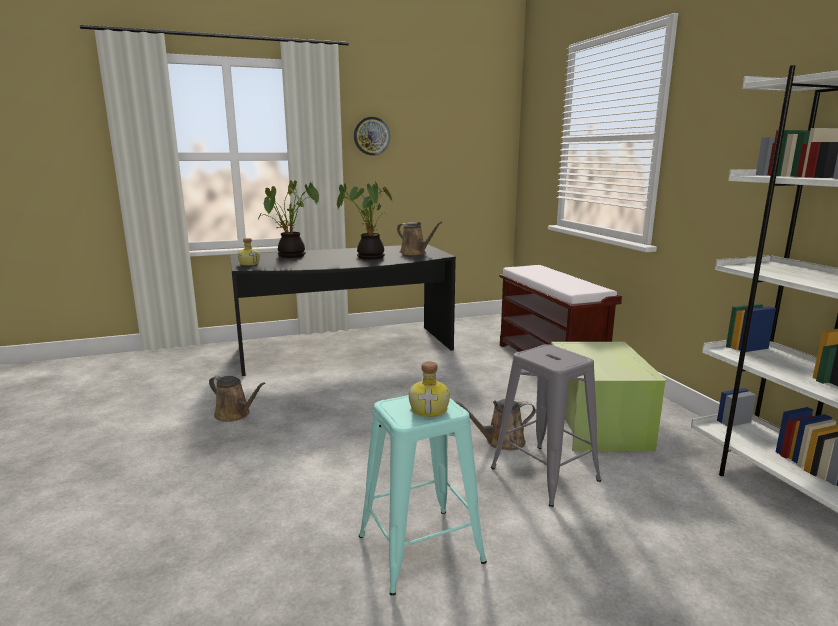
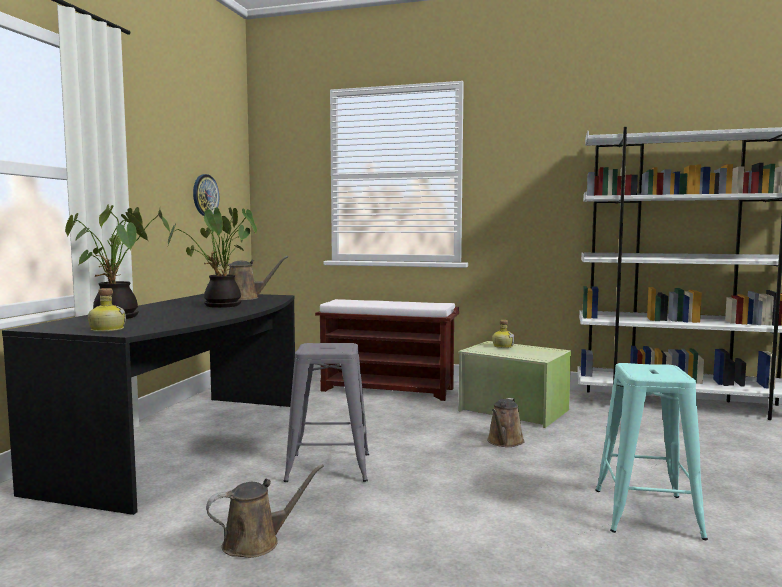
camera: 55 degrees left, 10 degrees down
wall clock [354,117,390,155] -> wall clock moved to [193,174,219,216]
bottle [409,361,450,417] -> bottle moved to [492,320,515,348]
grey stool [491,344,601,507] -> grey stool moved to [283,343,369,482]

